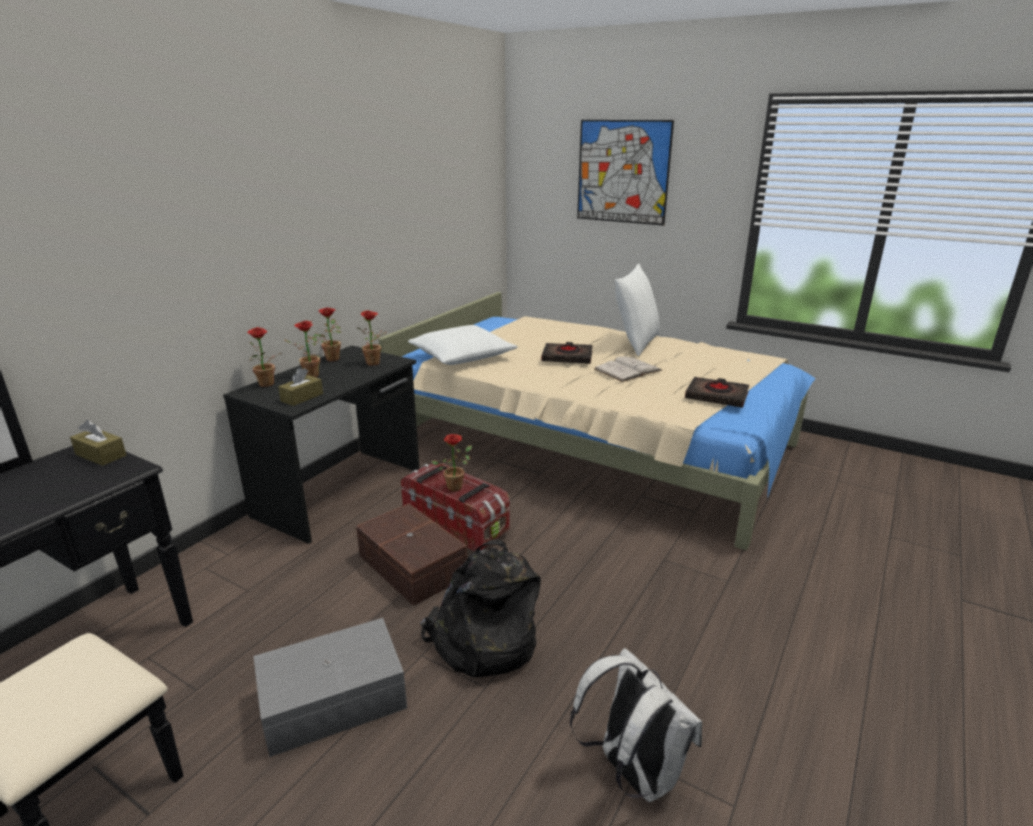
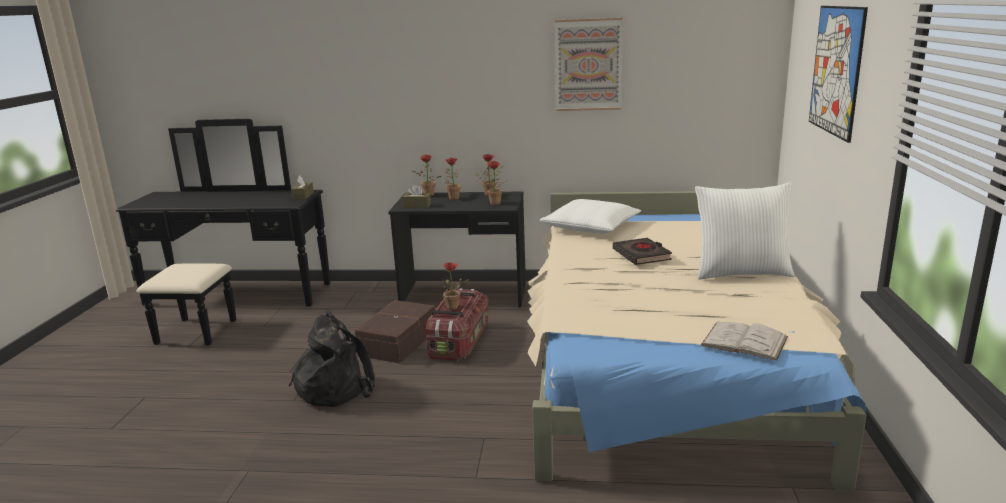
camera: 65 degrees right, 5 degrees down
grey storage box [253,618,407,757] -> none
white backpack [570,648,702,802] -> none
white book [594,356,663,382] -> white book moved to [701,322,788,361]
black book [685,377,749,408] -> none
none -> picture [555,18,623,111]

